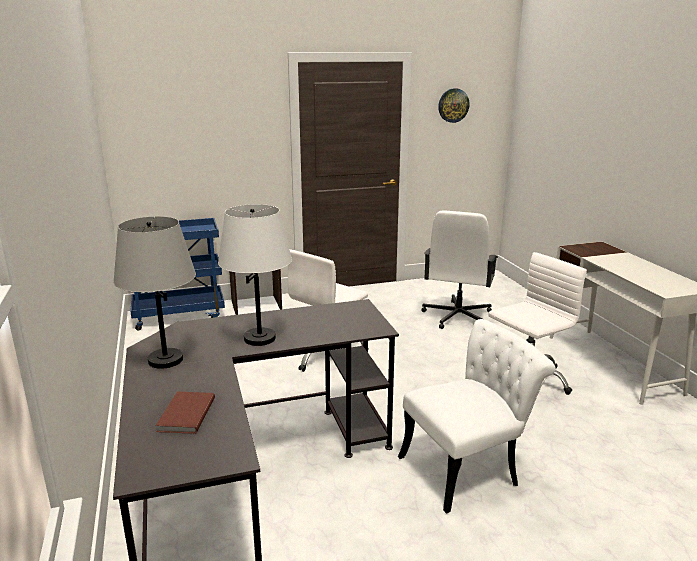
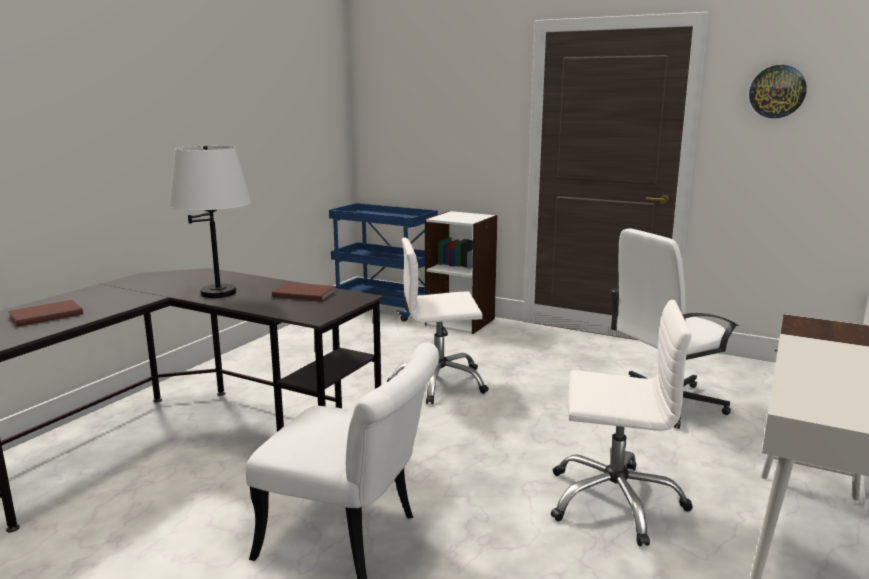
camera: 45 degrees right, 5 degrees down
grey table lamp [113,216,196,369] -> none
none -> brown book [272,282,335,301]

